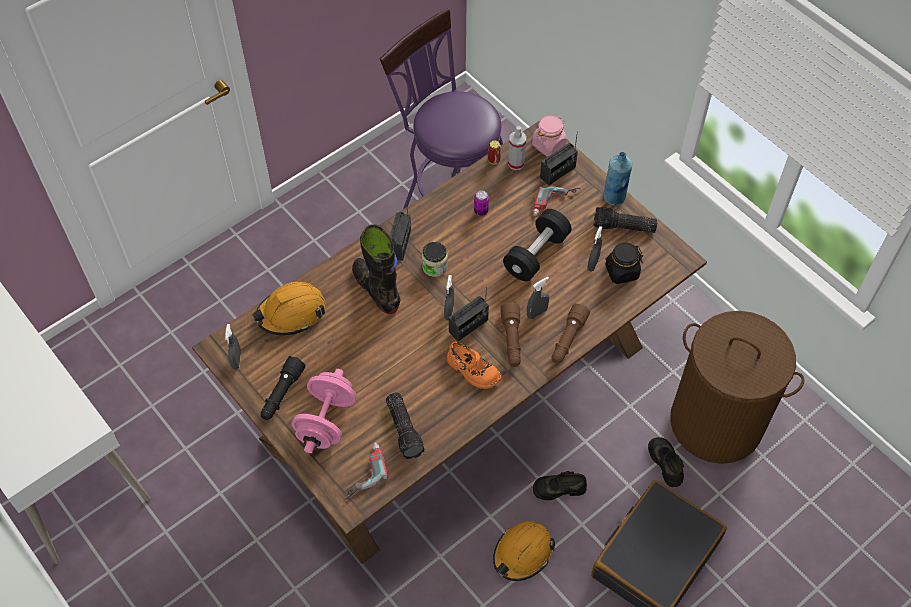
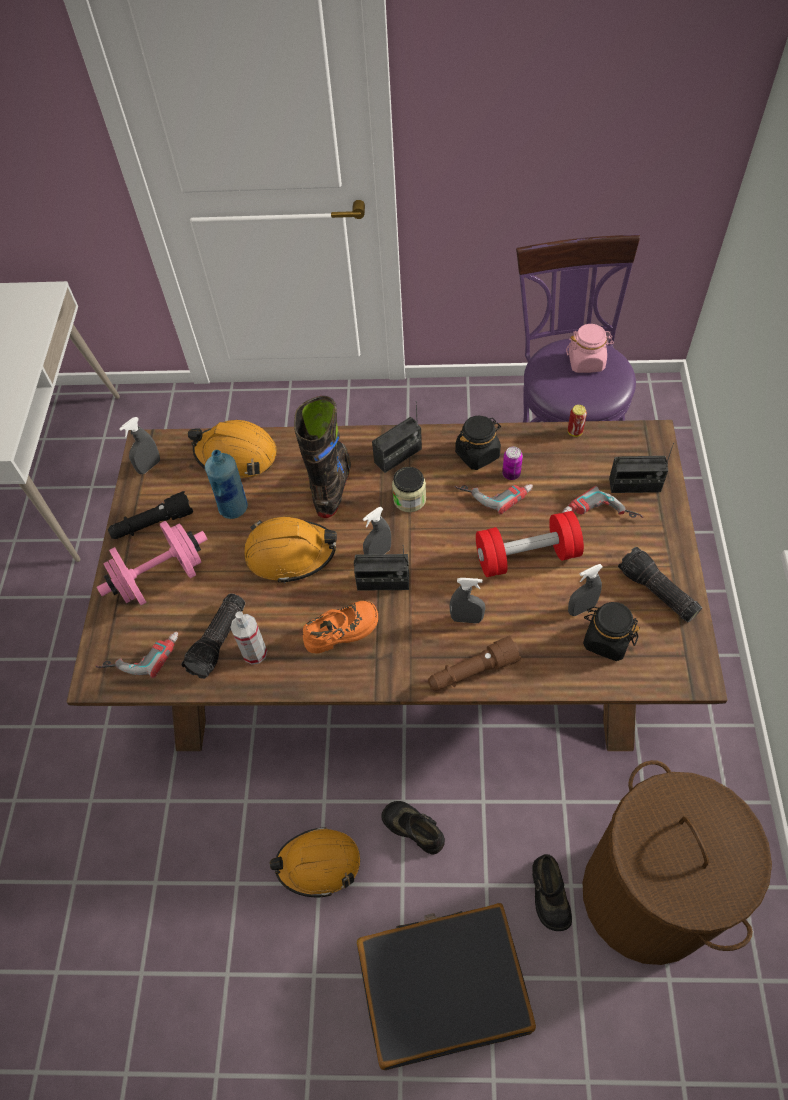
camera: 45 degrees right, 0 degrees up
orange shoe [447,342,501,389] -> orange shoe turned 105 degrees counterclockwise [303,601,378,654]
brown flashlight [500,302,521,367] -> none
black dumbbell [503,209,572,281] -> red dumbbell [476,511,584,577]
spray bottle [508,126,526,170] -> spray bottle moved to [230,611,267,665]
pink jar [532,116,566,156] -> pink jar moved to [566,324,614,373]
blue bottle [603,152,632,205] -> blue bottle moved to [205,450,248,519]
black shoe [648,437,684,487] -> black shoe turned 150 degrees clockwise [532,854,572,931]
none -> orange hard hat [244,517,337,583]
none -> power drill [454,484,533,515]
none -> black jar [455,415,501,470]

